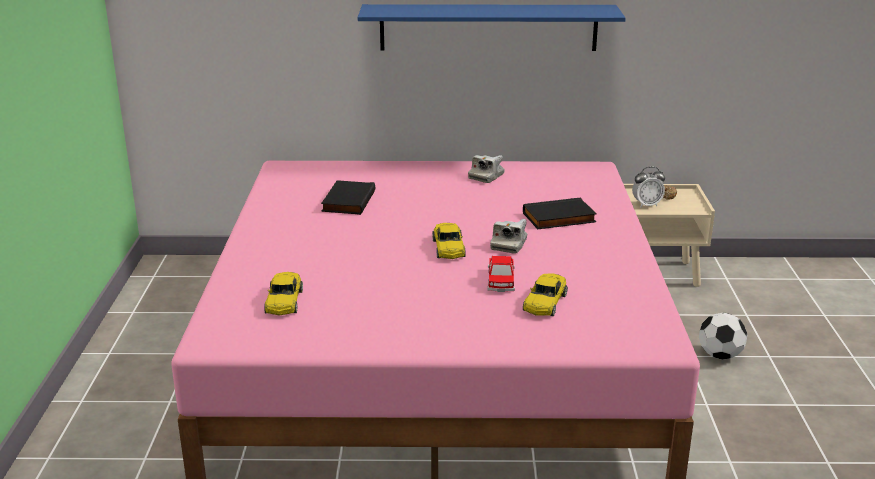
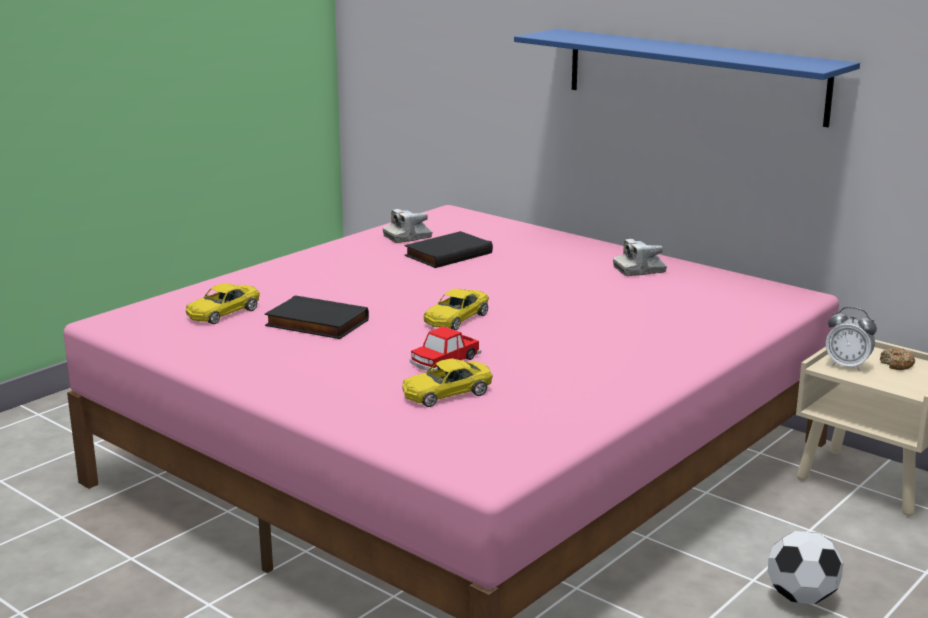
camera: 40 degrees right, 5 degrees down
camera [490,219,527,254] -> camera moved to [383,209,433,243]
black book [523,197,597,229] -> black book moved to [265,295,369,339]

